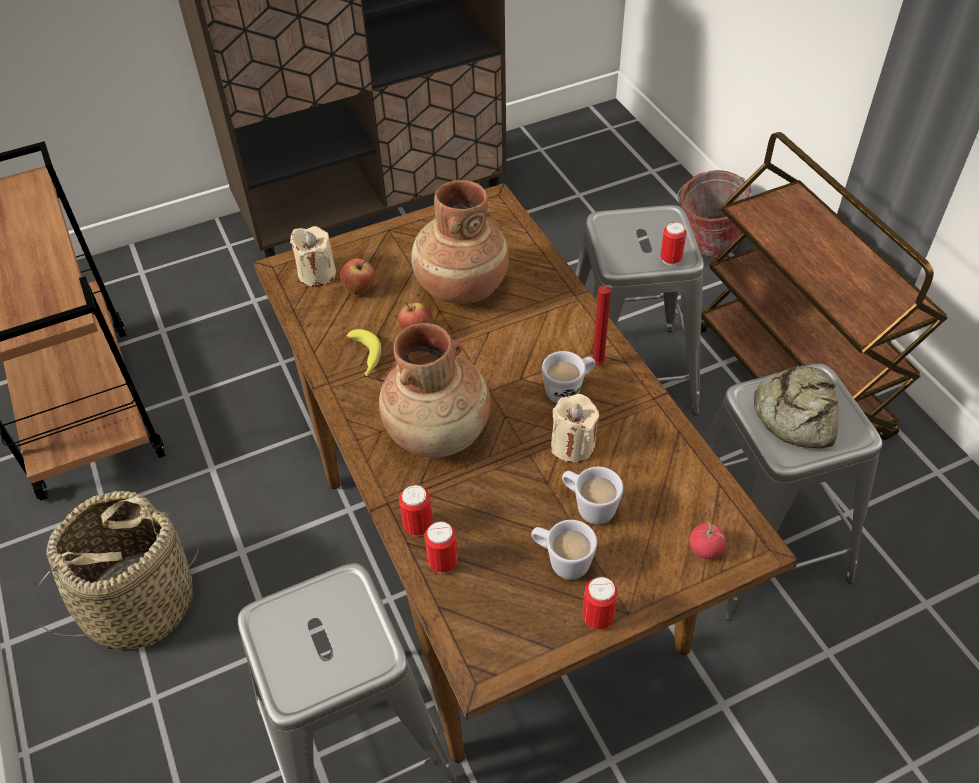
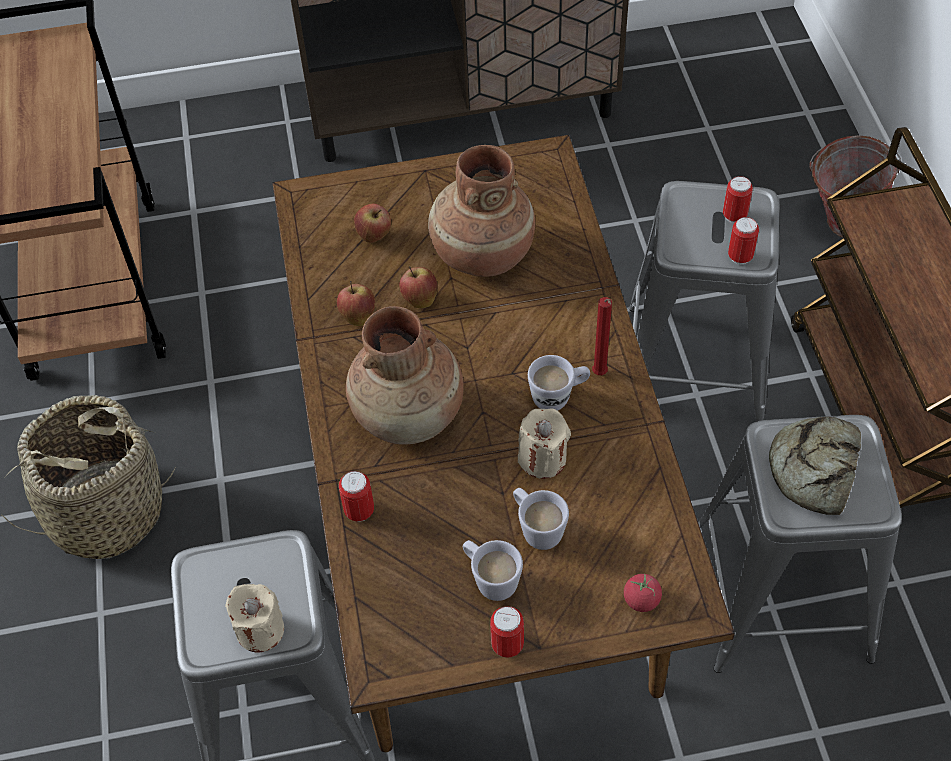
camera: 15 degrees right, 5 degrees up
beige candle [290,226,336,287] -> beige candle moved to [225,584,284,653]
banana [346,329,381,376] -> apple [337,281,375,326]
can [425,521,458,573] -> can moved to [723,176,753,223]

